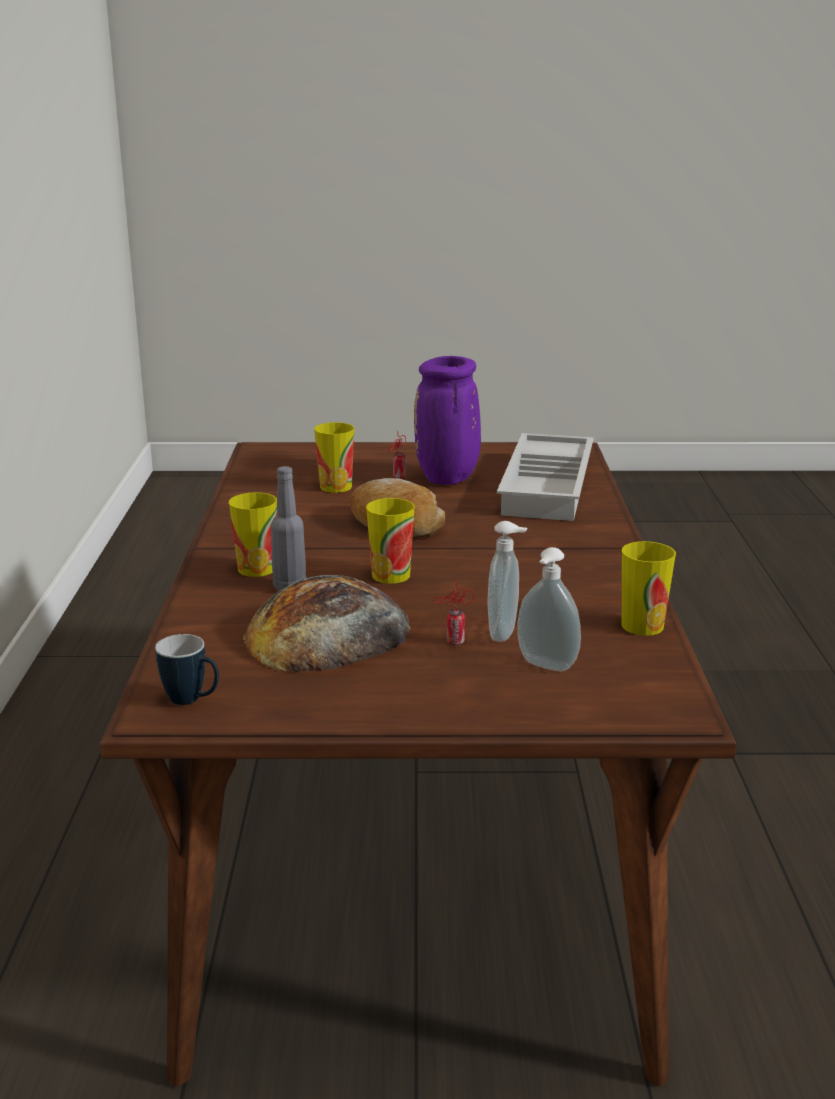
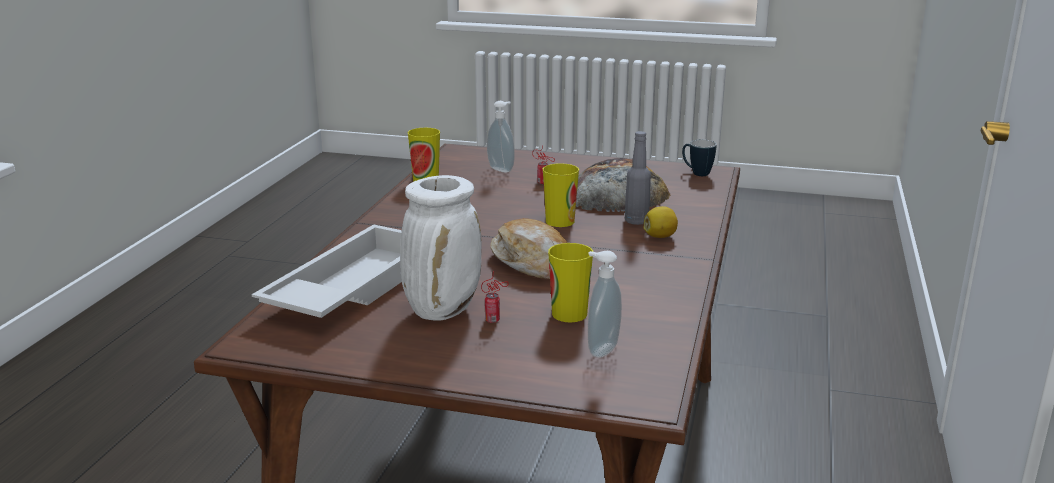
camera: 165 degrees left, 0 degrees up
cup [229,492,277,577] -> lemon [644,206,678,238]
purple vase [414,356,481,485] -> white vase [401,175,482,321]
soap dispenser [487,521,528,642] -> soap dispenser moved to [588,251,622,358]

